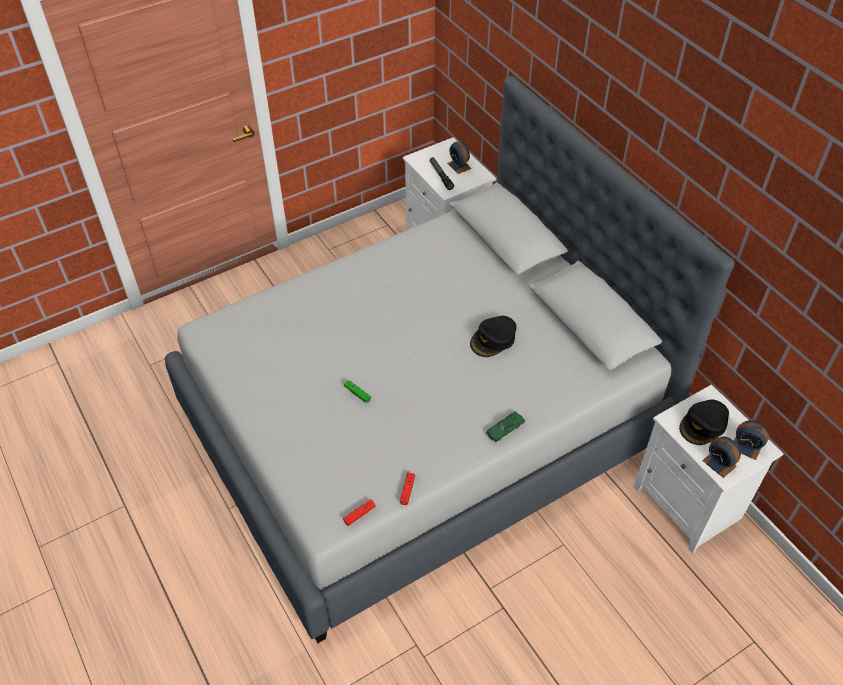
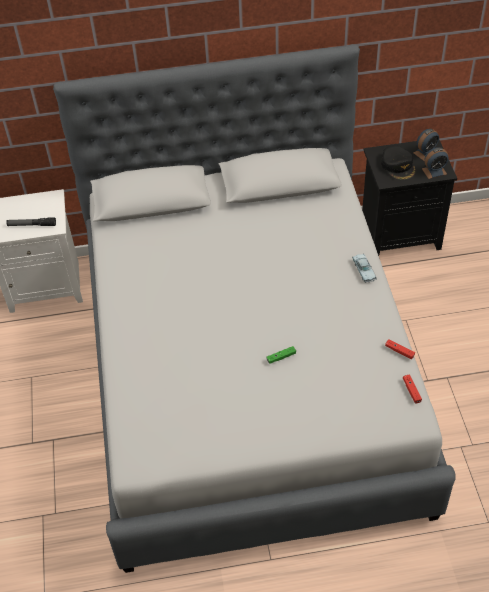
camera: 65 degrees left, 0 degrees up
alarm clock [447,141,471,174] -> none
black cap [470,316,517,357] -> none
green toy car [486,411,526,442] -> blue toy car [352,254,377,283]
white nightstand [633,384,784,553] -> black nightstand [362,140,457,256]

